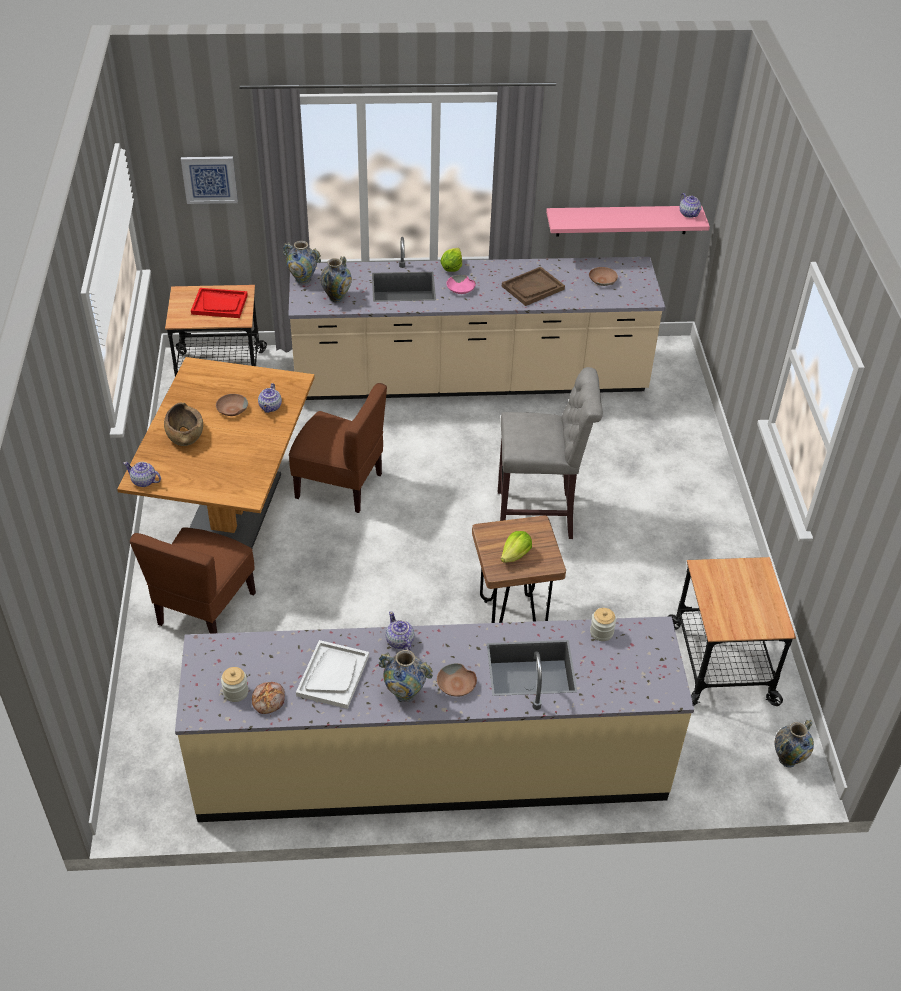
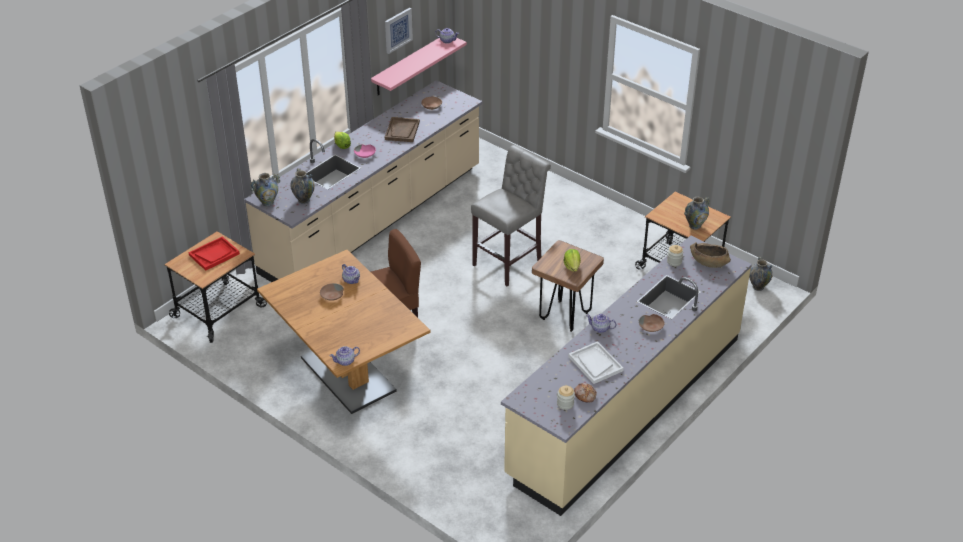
camera: 45 degrees left, 5 degrees down
brown chair [130,527,256,634] -> none
brown bowl [164,402,203,446] -> brown bowl moved to [690,242,731,268]
picture [181,156,238,204] -> picture moved to [385,8,413,54]
vase [379,650,433,702] -> vase moved to [684,197,710,230]

